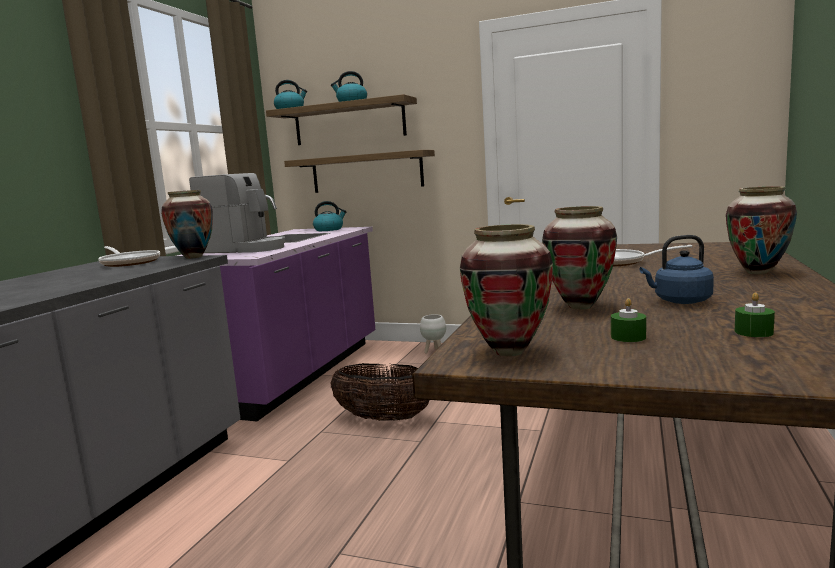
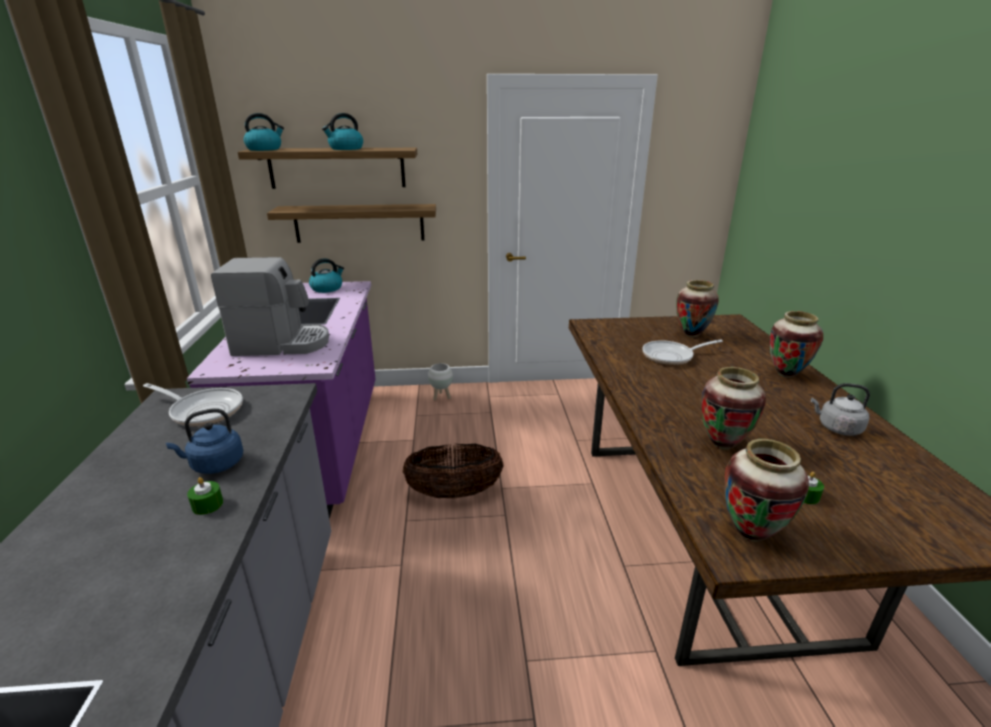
camera: 25 degrees left, 15 degrees up
vase [161,190,213,259] -> vase moved to [676,280,719,338]
blue kettle [640,235,714,304] -> blue kettle moved to [166,408,243,474]
green candle [735,292,775,337] -> green candle moved to [187,477,223,515]
none -> grey kettle [811,383,870,436]

